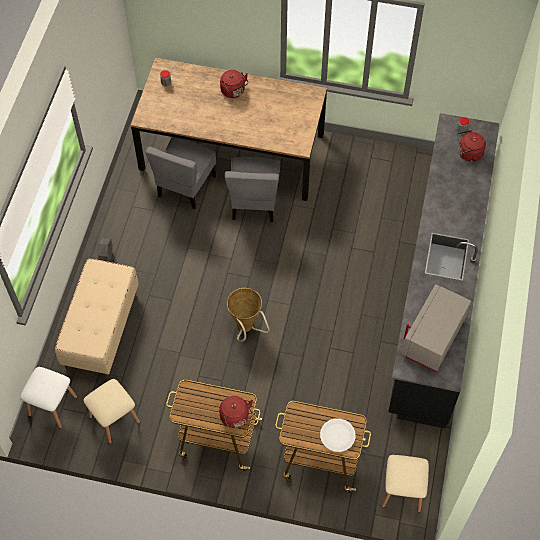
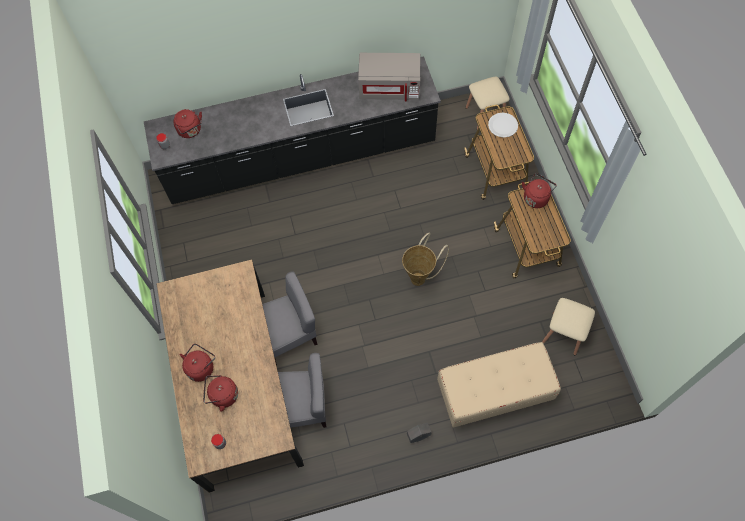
camera: 115 degrees left, 5 degrees up
white stool [20,367,78,428] -> none
none -> red kettle [203,375,238,411]

